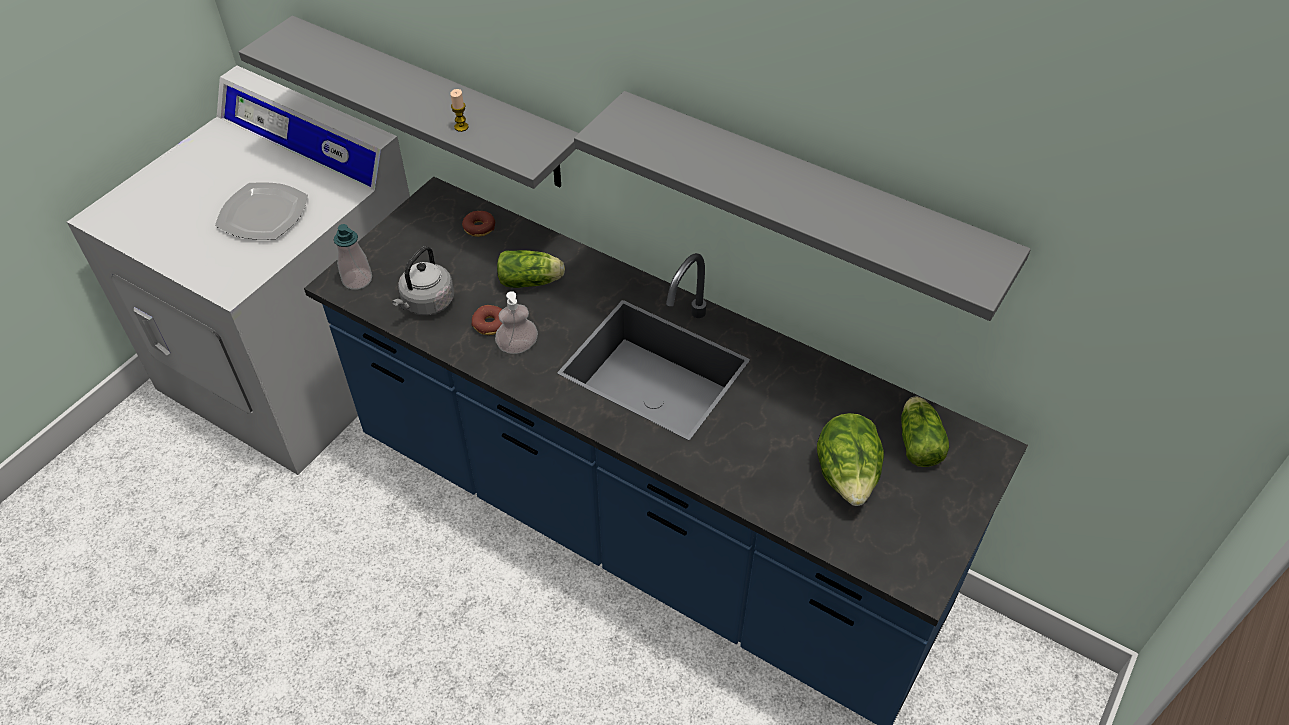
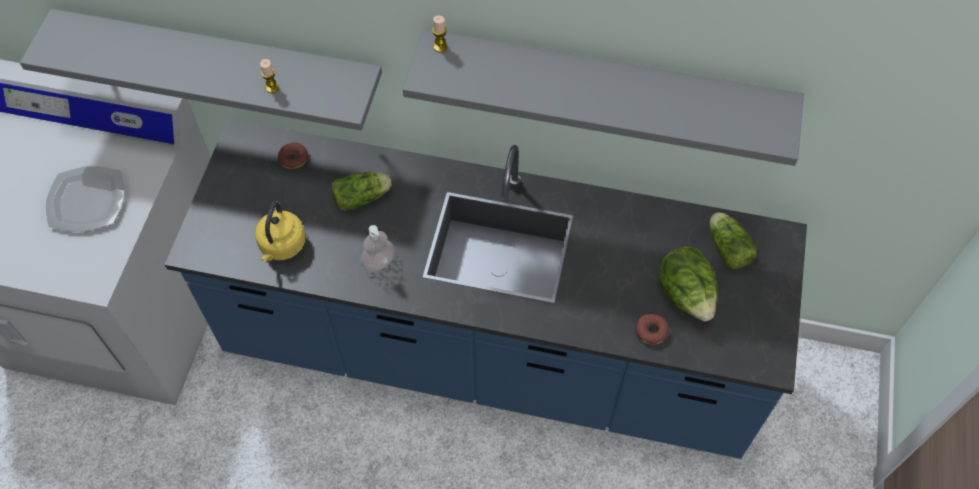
camera: 20 degrees left, 10 degrees up
soap dispenser [334,224,372,289] -> none
grey kettle [392,246,454,315] -> yellow kettle [255,201,306,262]
donut [471,305,502,335] -> donut moved to [635,314,669,345]
none -> candle [432,16,447,52]

